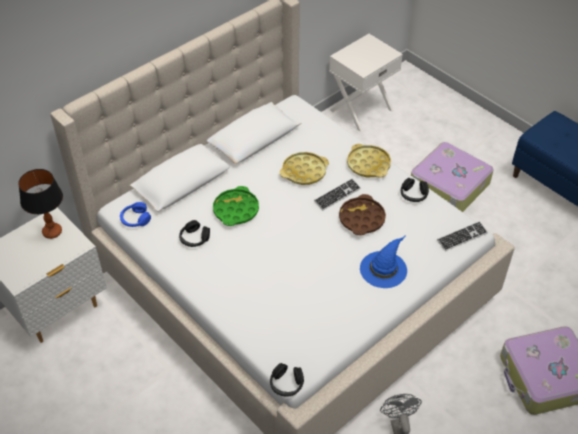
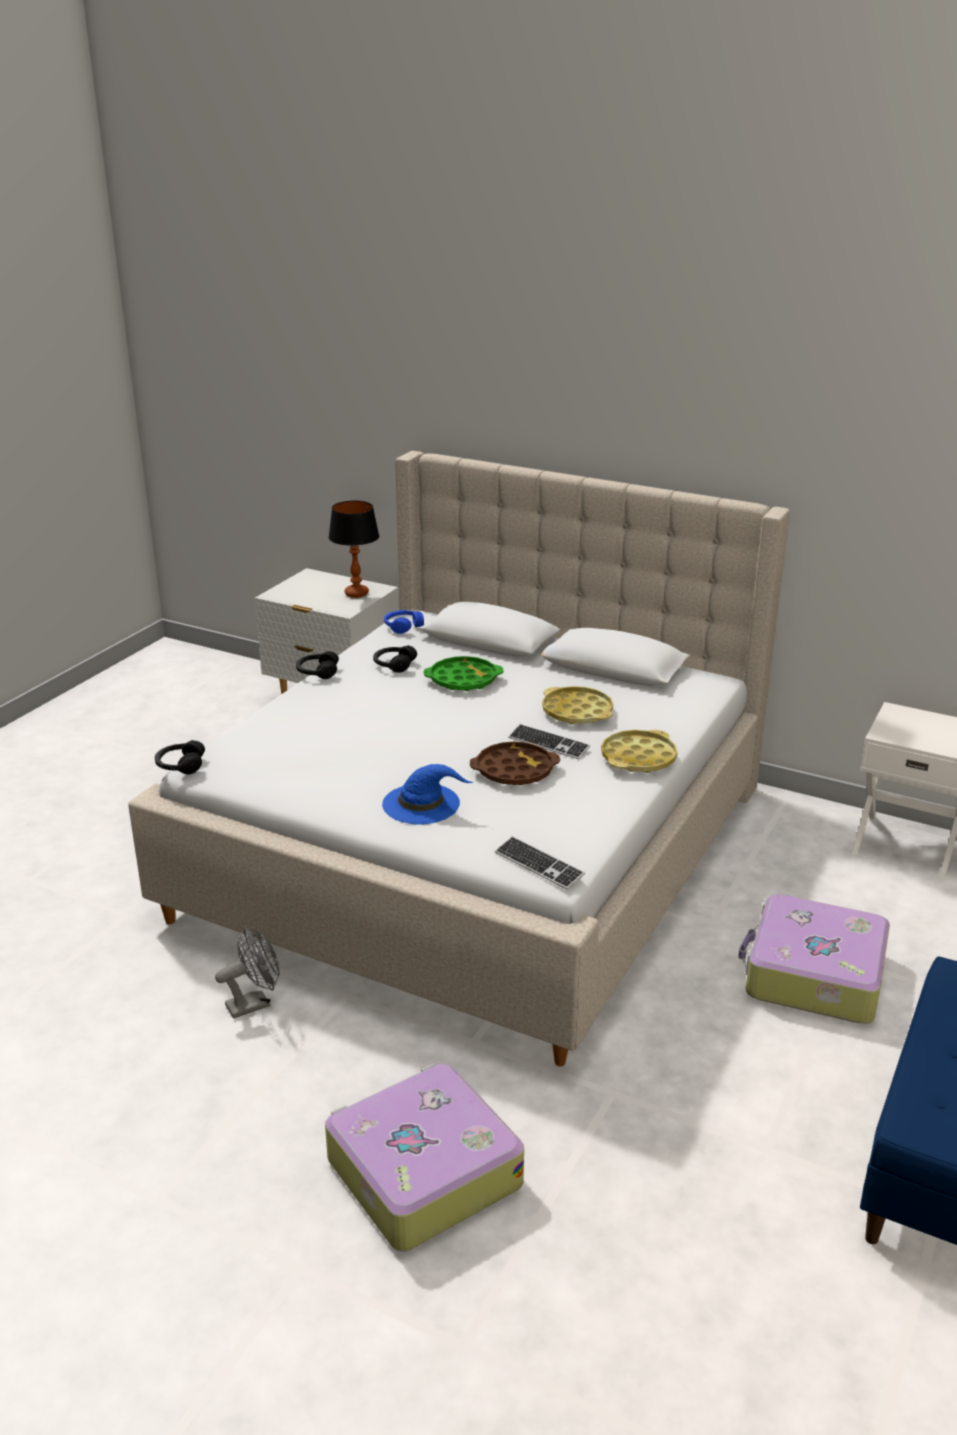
camera: 70 degrees right, 20 degrees down
black headphones [401,178,429,202] -> black headphones moved to [296,651,339,679]

